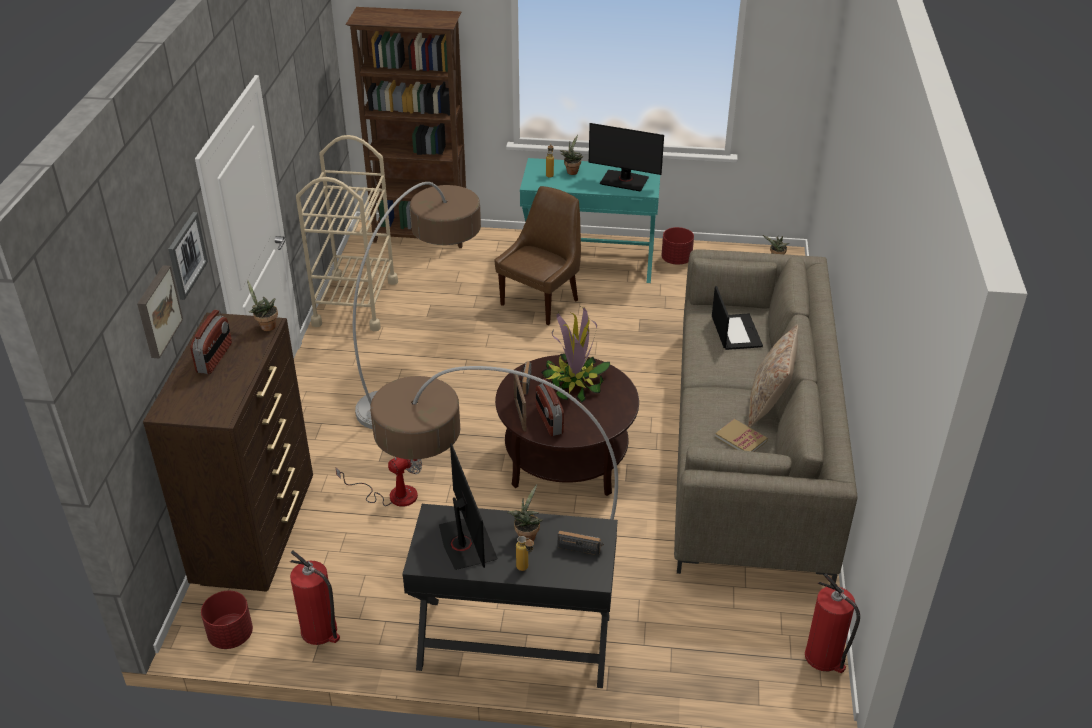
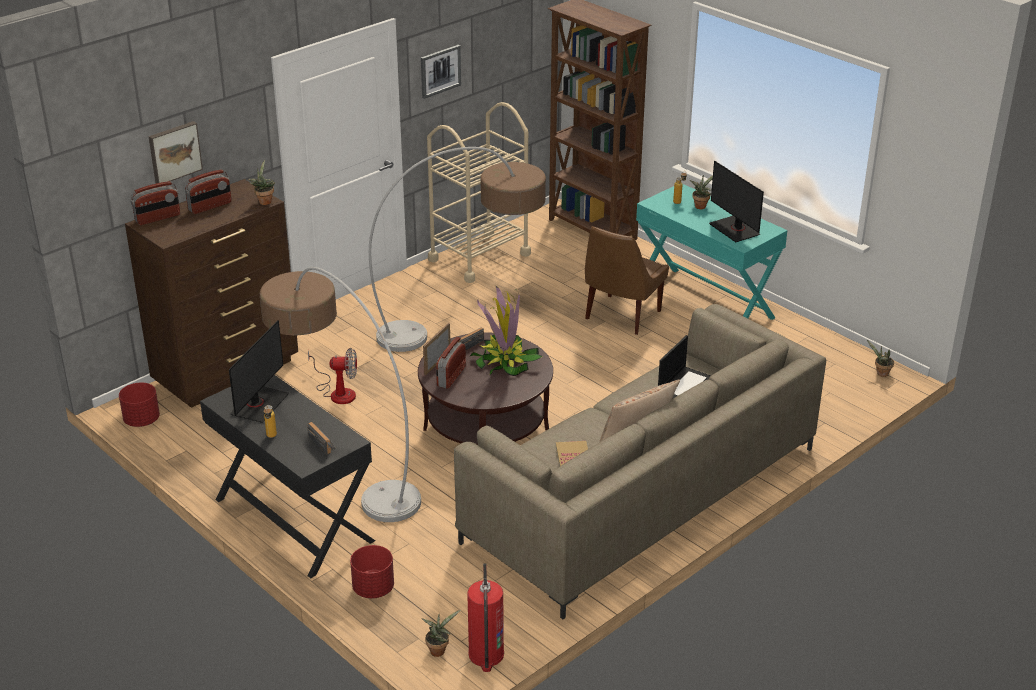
camera: 40 degrees right, 5 degrees down
picture [168,212,208,300] -> picture moved to [421,45,461,99]
fire extinguisher [290,551,340,645] -> none
brown chair [495,186,581,325] -> brown chair turned 135 degrees clockwise [585,226,669,335]
potted plant [507,484,543,541] -> potted plant moved to [422,610,461,657]
red planter [661,227,694,265] -> red planter moved to [350,545,394,598]
none -> radio [131,181,180,225]

